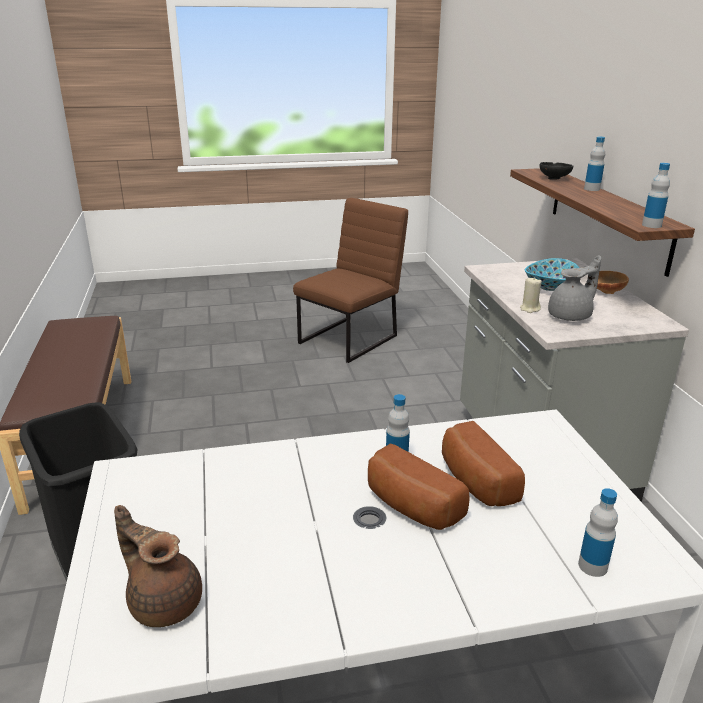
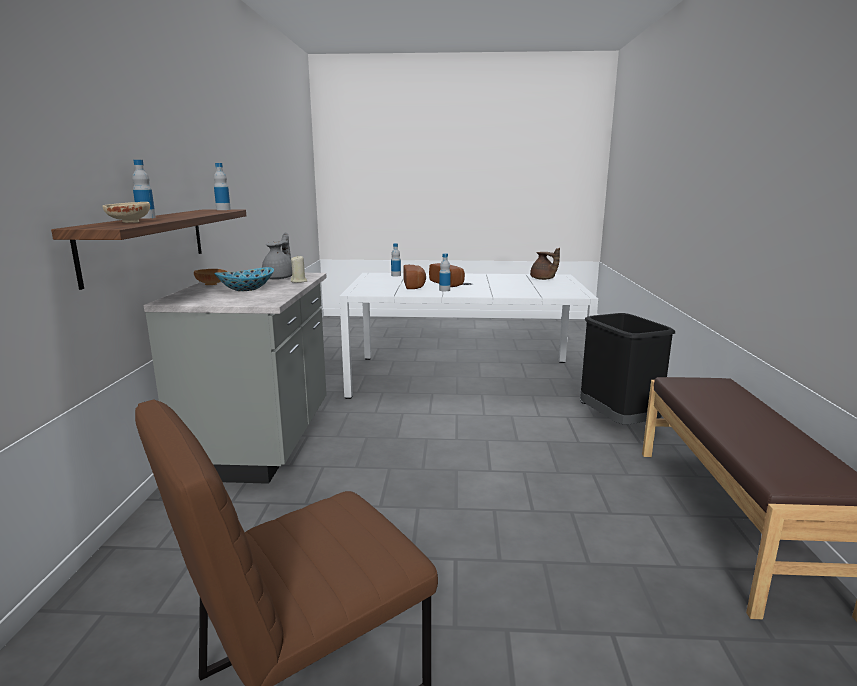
camera: 165 degrees left, 10 degrees down
black bowl [539,162,573,180] -> beige bowl [102,202,150,223]
grey teapot [548,255,601,321] -> grey teapot turned 120 degrees clockwise [262,232,292,279]

